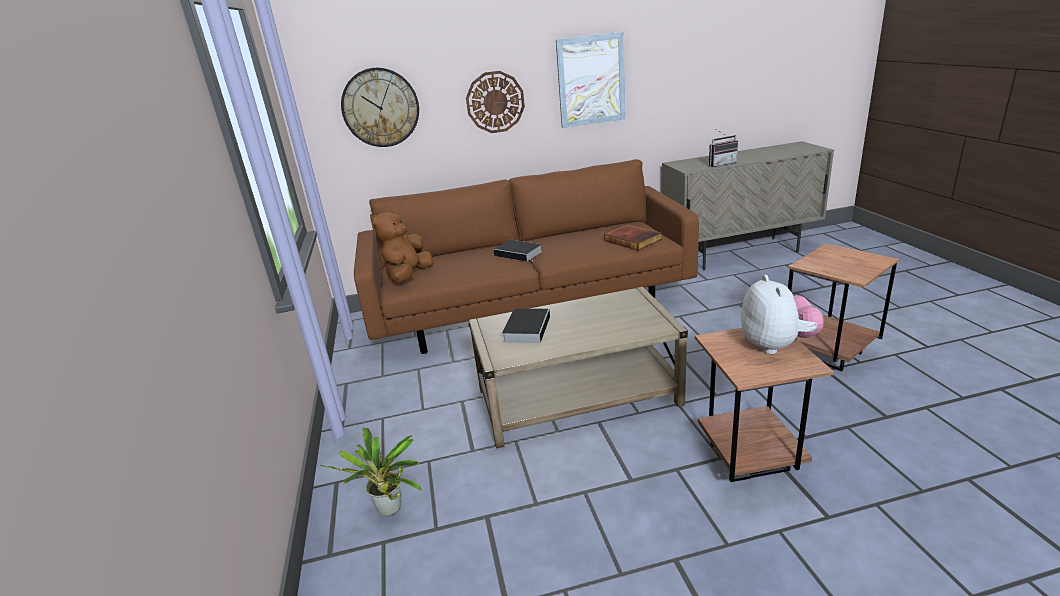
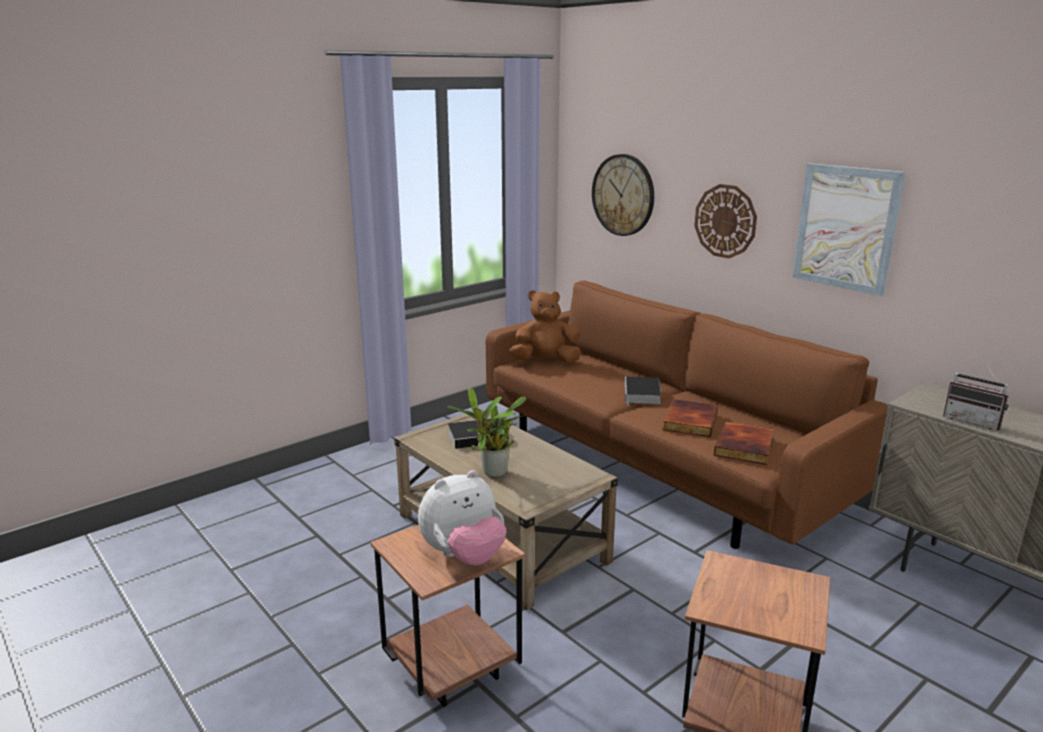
camera: 60 degrees right, 5 degrees down
potted plant [321,427,421,516] -> potted plant moved to [448,388,527,477]
none -> book [662,399,718,437]

